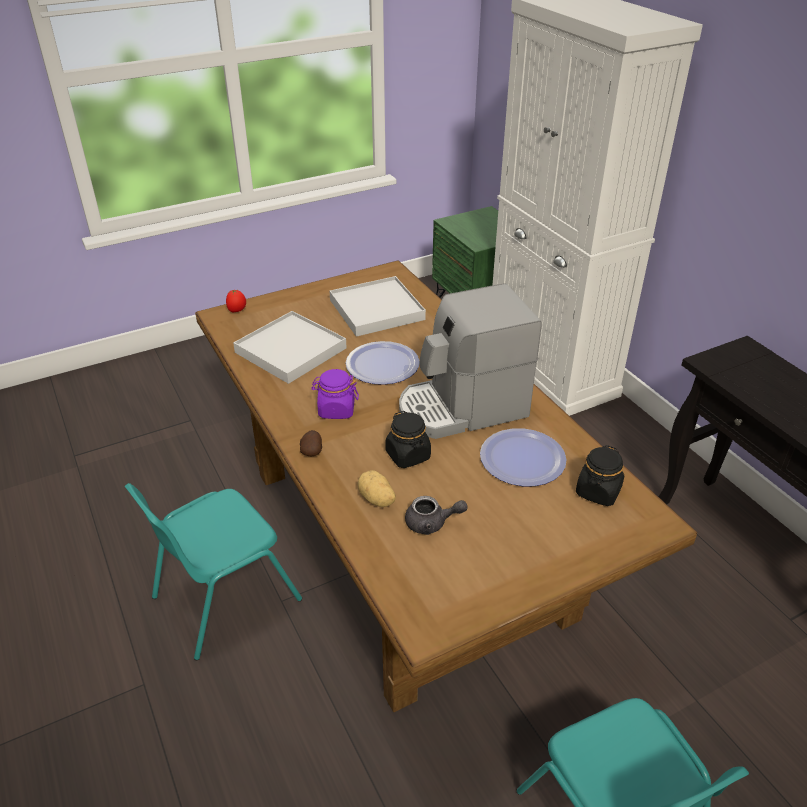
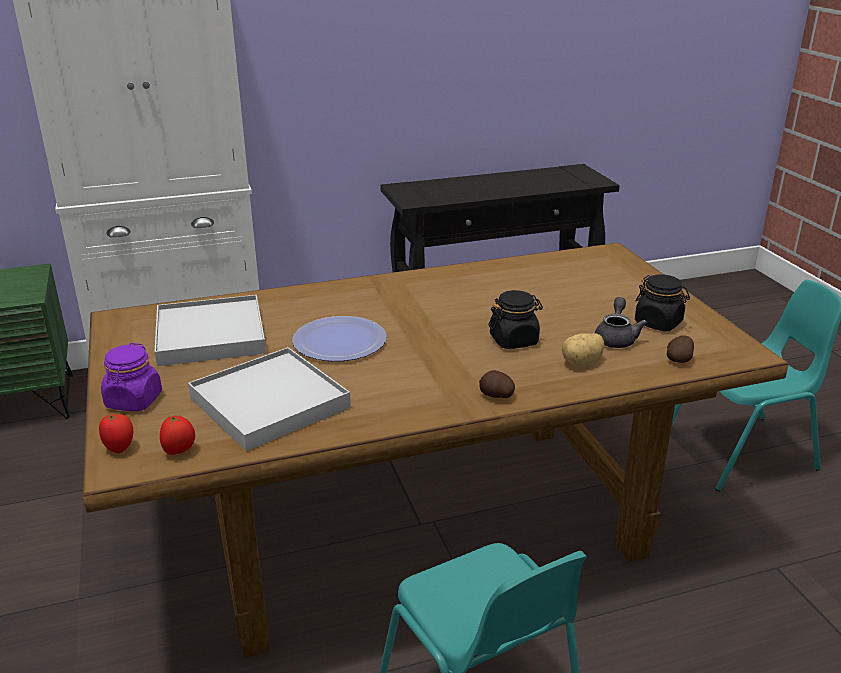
camera: 80 degrees left, 10 degrees down
purple jar [311,369,359,419] -> purple jar moved to [101,343,162,411]
coffee machine [399,283,542,439] -> none
plate [480,428,567,486] -> none
black jar [576,445,624,506] -> black jar moved to [635,274,690,331]
none -> tomato [160,415,195,455]
none -> potato [667,335,694,363]

